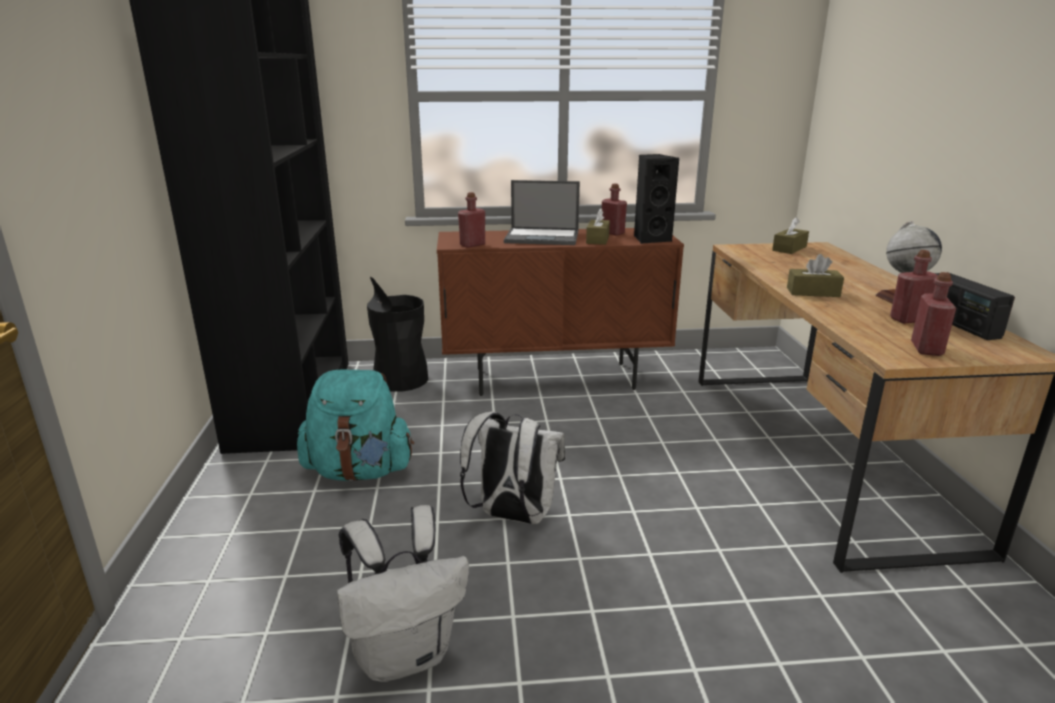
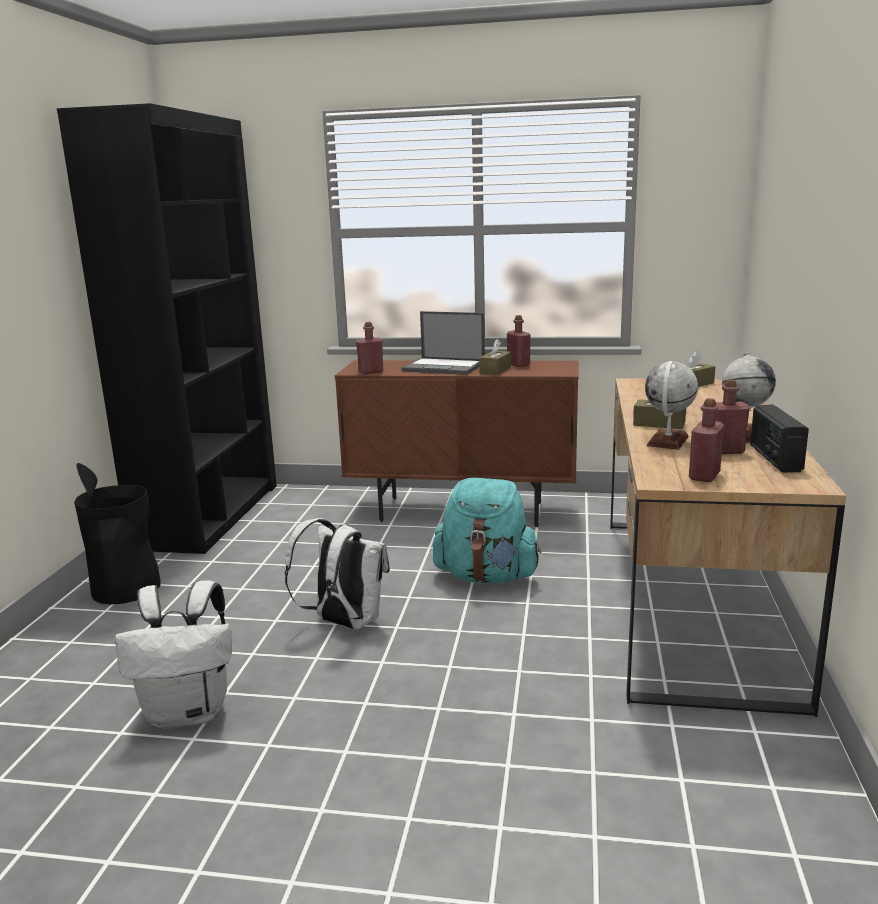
camera: 15 degrees right, 5 degrees down
turquoise backpack [297,369,414,481] -> turquoise backpack moved to [433,478,541,583]
black trash can [367,277,428,392] -> black trash can moved to [74,463,161,605]
black speaker [634,154,679,244] -> none
none -> globe [645,361,698,450]

